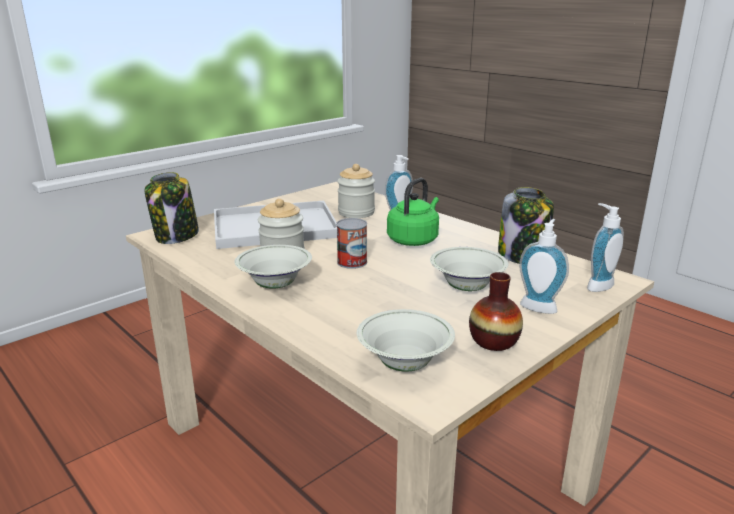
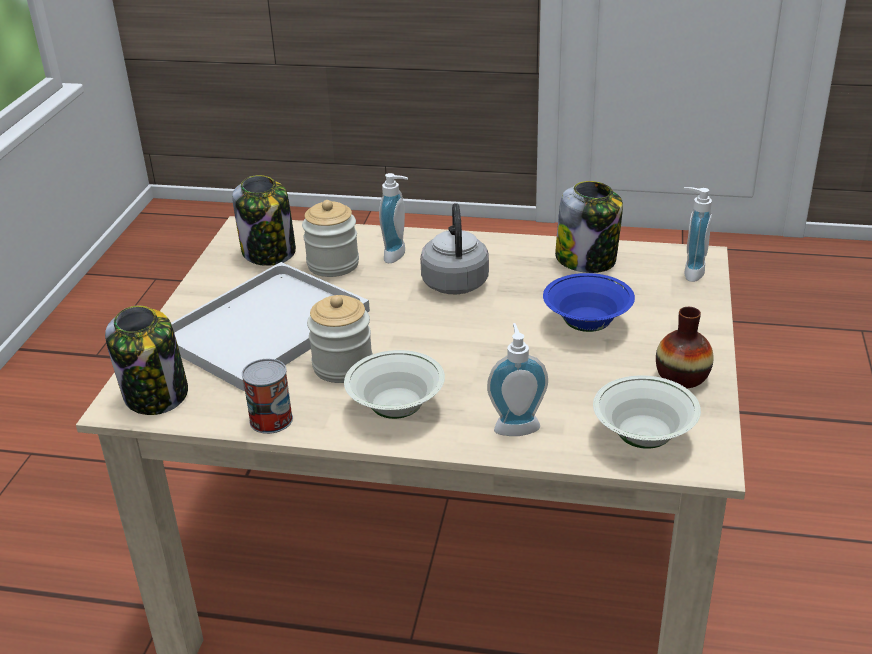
camera: 35 degrees left, 10 degrees up
can [336,218,367,269] -> can moved to [242,359,293,434]
green kettle [387,178,439,246] -> grey kettle [420,203,489,294]
white bowl [430,247,509,291] -> blue bowl [543,273,635,332]
soap dispenser [519,219,569,314] -> soap dispenser moved to [487,323,548,436]
none -> jar [232,175,296,266]

